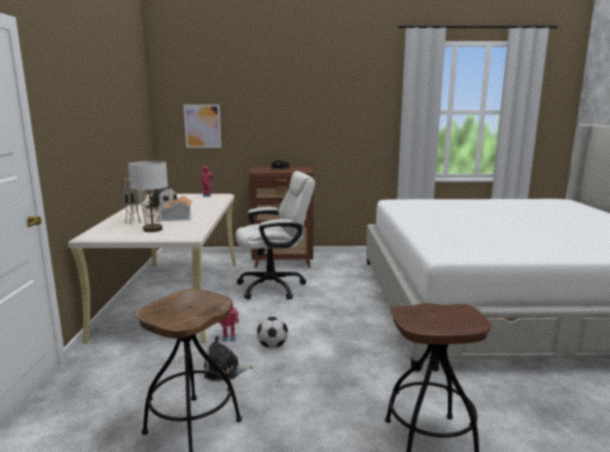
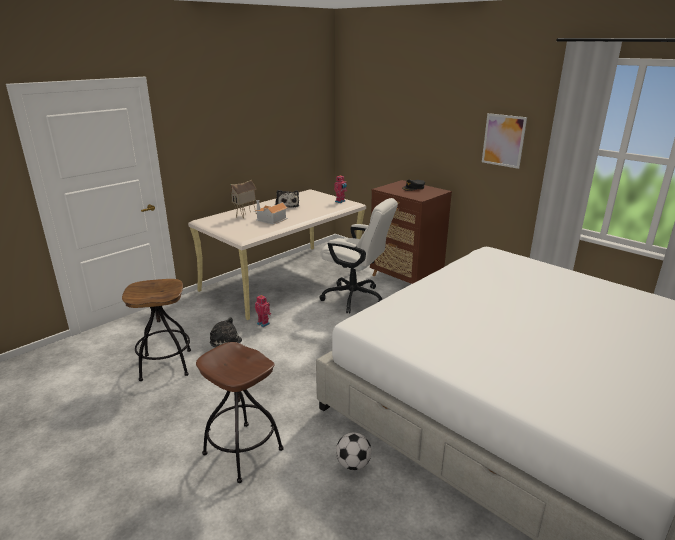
camera: 45 degrees right, 10 degrees up
table lamp [128,161,168,232] -> none
picture [183,104,221,148] -> picture moved to [482,113,527,169]
football [257,316,288,349] -> football moved to [336,432,372,470]

